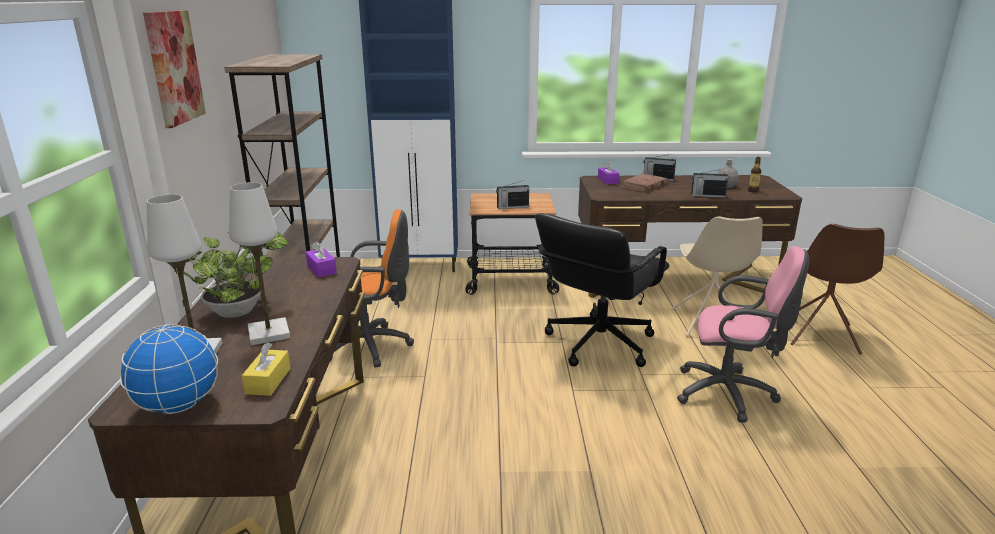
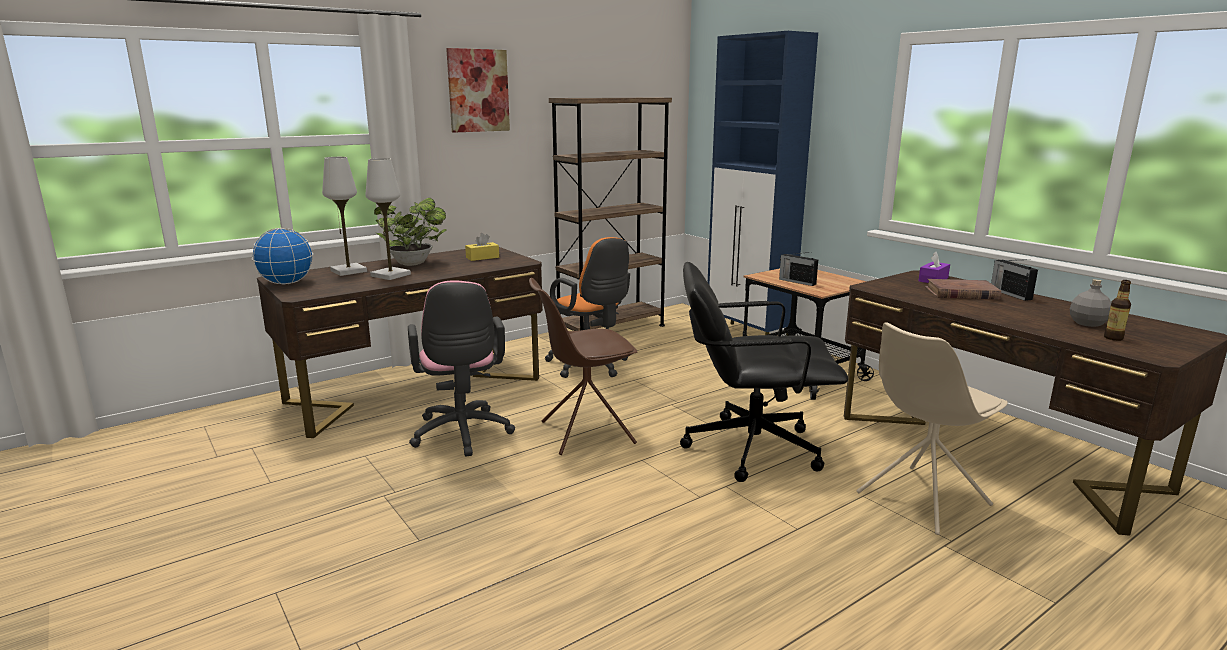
camera: 55 degrees right, 5 degrees down
yellow tissue box [242,342,290,396] -> yellow tissue box moved to [465,233,499,261]
purple tissue box [306,241,337,278] -> none
pink office chair [677,246,809,422] -> pink office chair moved to [408,280,515,457]
radio [691,169,729,198] -> none
brown chair [790,224,884,354] -> brown chair moved to [529,278,637,455]

